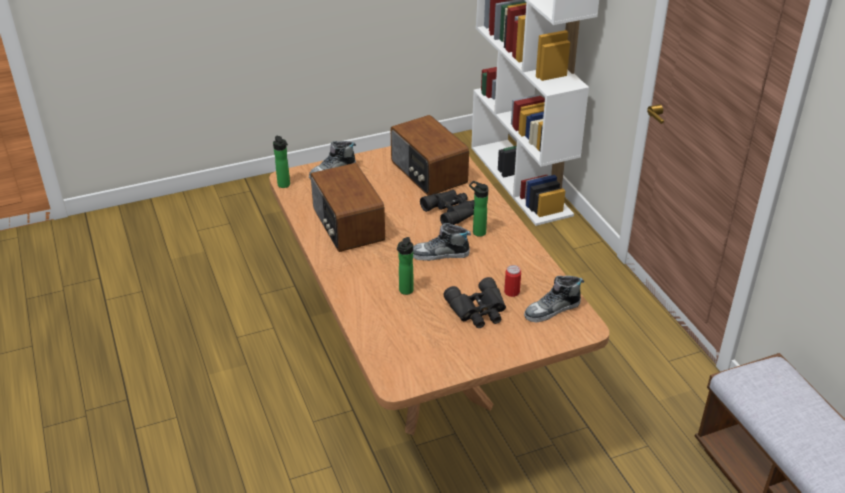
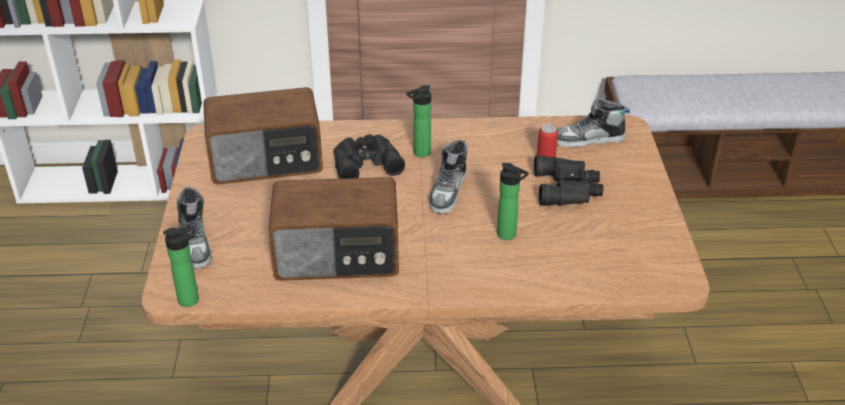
camera: 70 degrees left, 0 degrees up
shoe [524,276,584,323] -> shoe turned 90 degrees clockwise [557,98,630,147]

